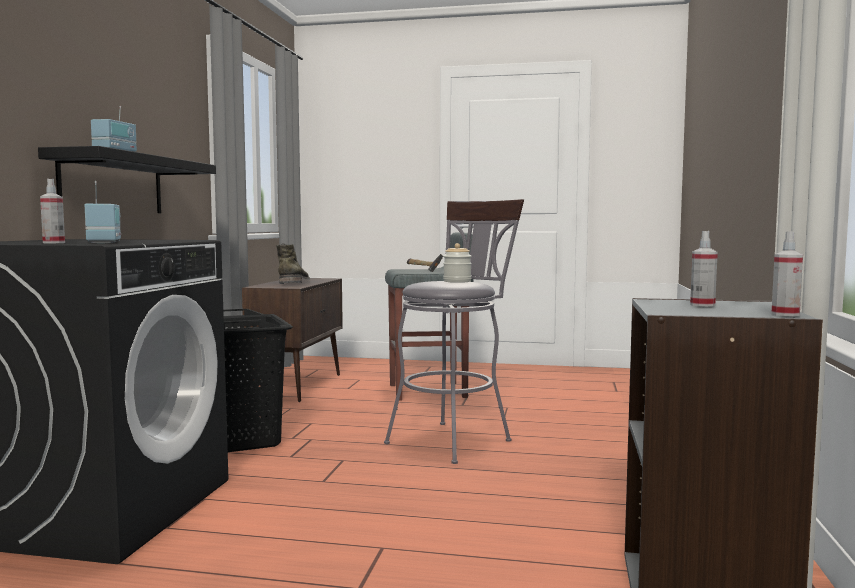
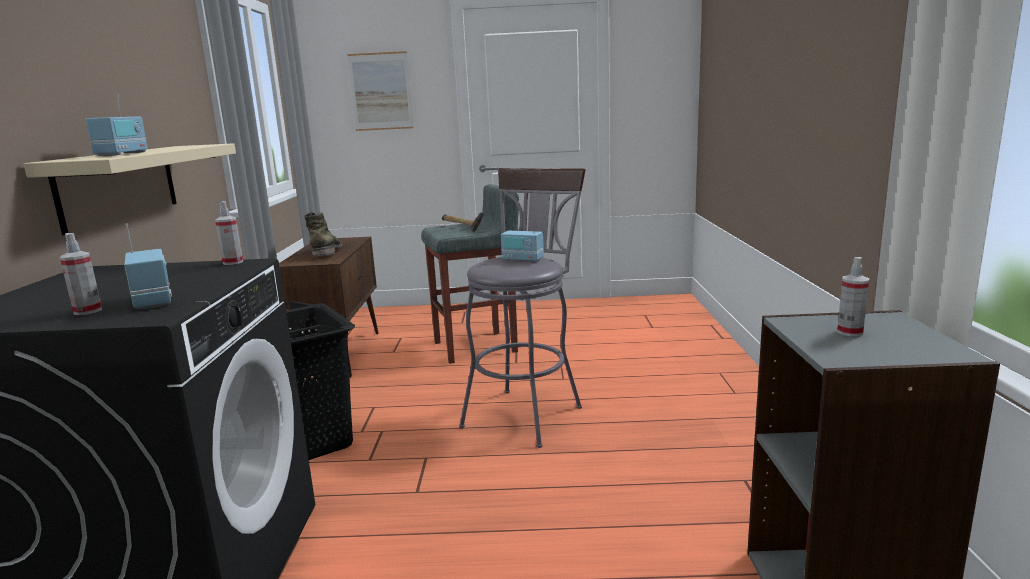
camera: 10 degrees left, 10 degrees up
black shelf [38,146,216,213] -> beige shelf [24,143,236,235]
jar [443,243,472,283] -> radio [501,214,544,262]
spray bottle [771,231,803,316] -> spray bottle moved to [215,201,243,265]
none -> picture [347,51,413,131]

